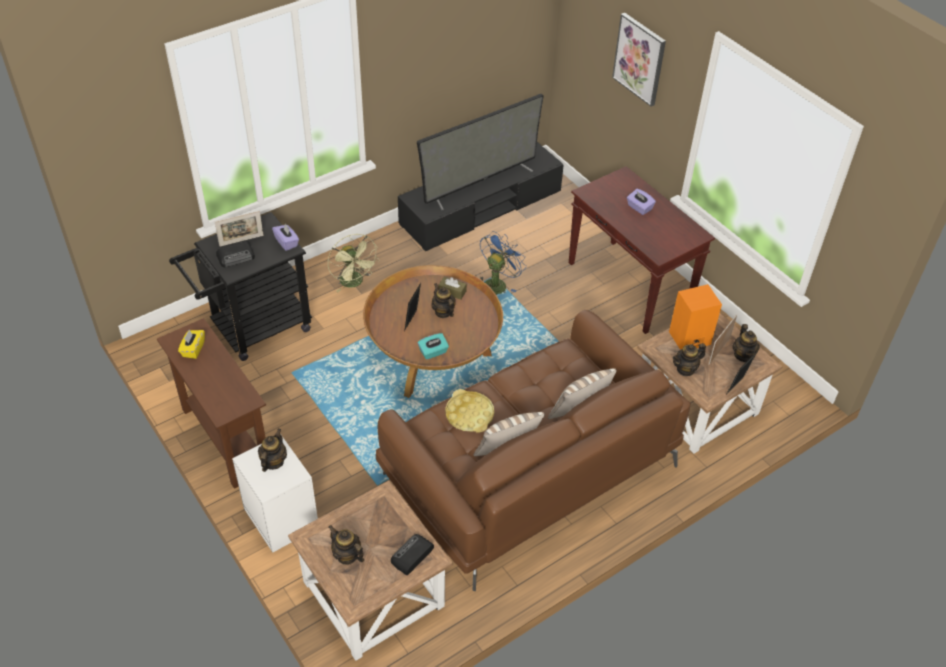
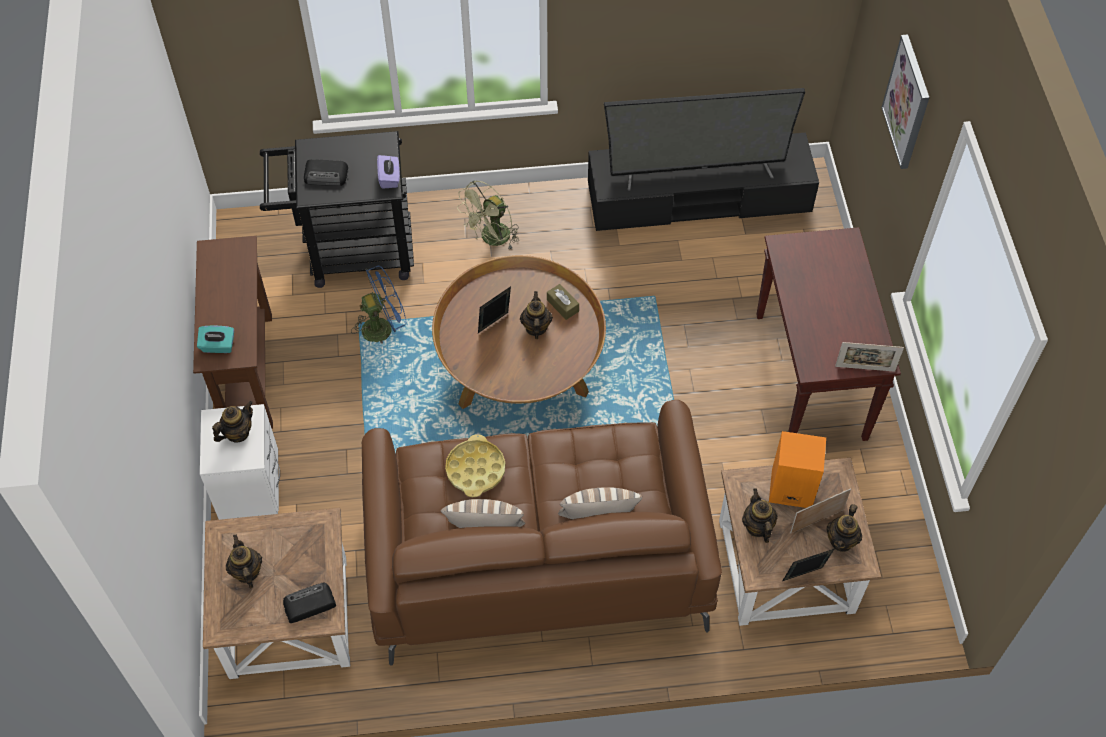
camera: 30 degrees right, 10 degrees up
yellow tissue box [178,330,205,359] -> none
picture frame [215,211,264,246] -> picture frame moved to [835,342,904,372]
green fan [328,234,379,292] -> green fan turned 45 degrees clockwise [457,180,519,250]
turquoise tissue box [418,333,449,360] -> turquoise tissue box moved to [197,326,234,353]
blue fan [480,231,525,295] -> blue fan moved to [351,265,407,344]
purple tissue box [627,189,656,215] -> none
teapot [673,343,706,376] -> teapot turned 75 degrees clockwise [742,488,778,543]

